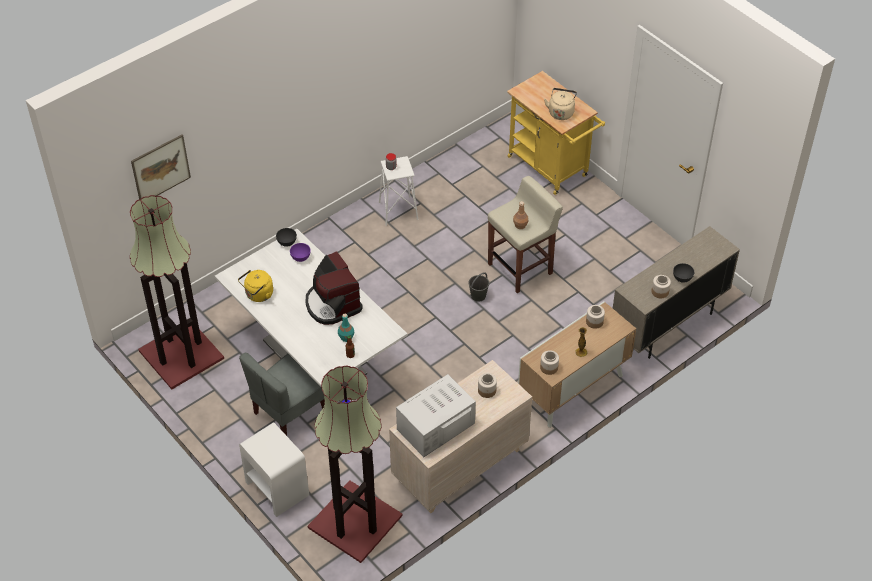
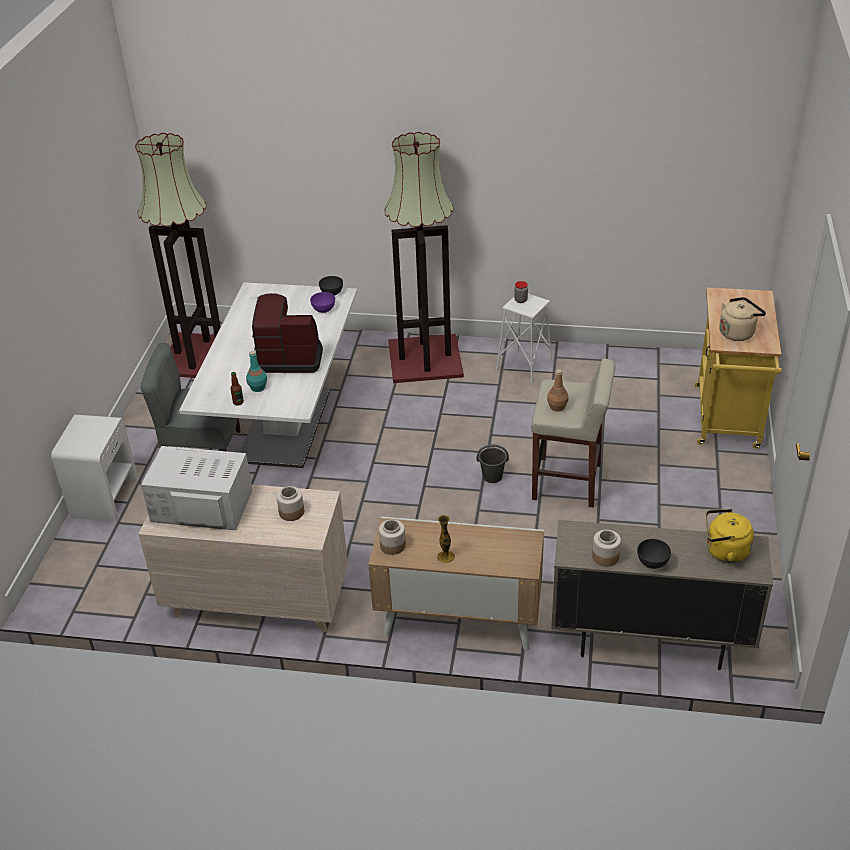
camera: 50 degrees right, 10 degrees down
picture [131,134,191,199] -> none
yellow kettle [238,270,273,302] -> yellow kettle moved to [706,509,754,563]
coffee machine [306,252,363,325] -> coffee machine turned 75 degrees clockwise [252,293,323,373]
floor lamp [308,365,403,563] -> floor lamp moved to [384,132,464,383]
jar [586,305,605,329] -> none

